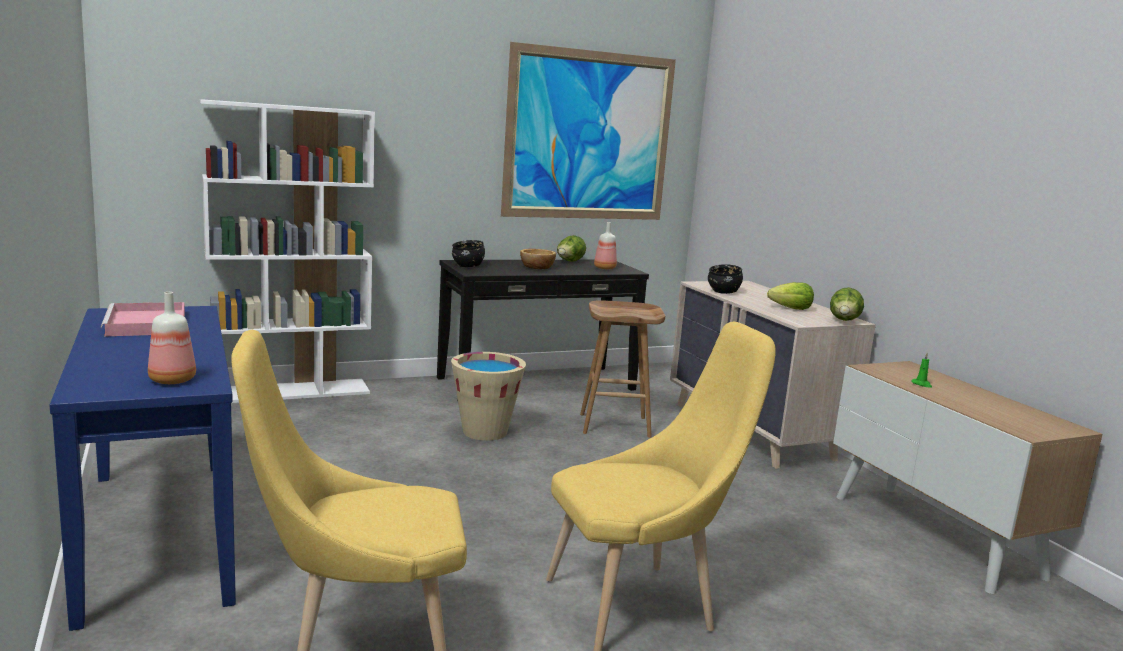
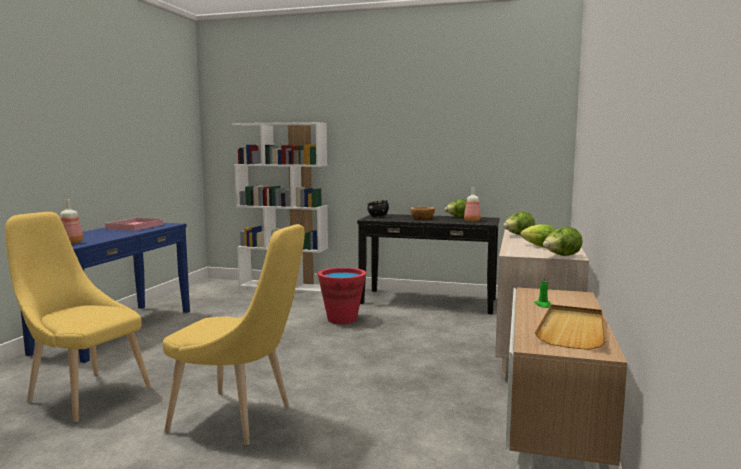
camera: 40 degrees right, 5 degrees down
beige bucket [451,352,526,441] -> red bucket [318,267,366,324]
picture [501,42,676,220] -> none
brown stool [580,300,665,438] -> none
black bowl [708,264,743,294] -> lettuce [503,212,535,235]
none -> beige tray [535,304,606,350]

